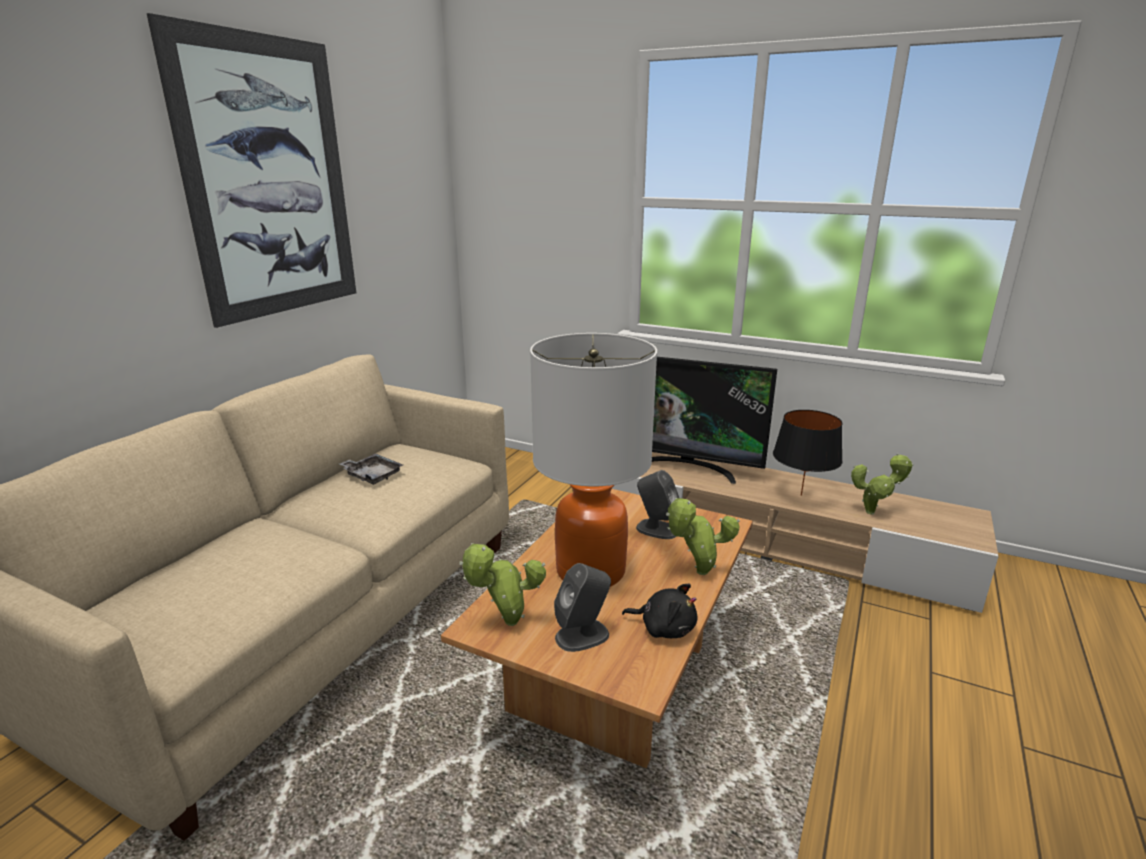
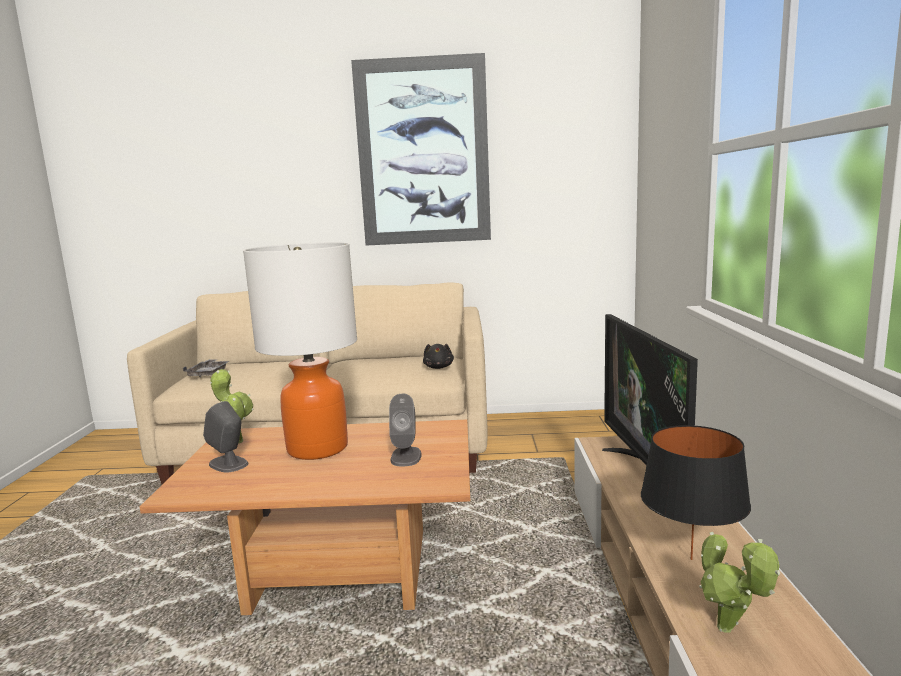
camera: 65 degrees right, 10 degrees down
grey tray [339,453,403,485] -> grey tray moved to [183,359,229,377]
black plush toy [622,584,697,638] -> black plush toy moved to [423,344,454,369]
potted plant [666,498,740,575] -> none

